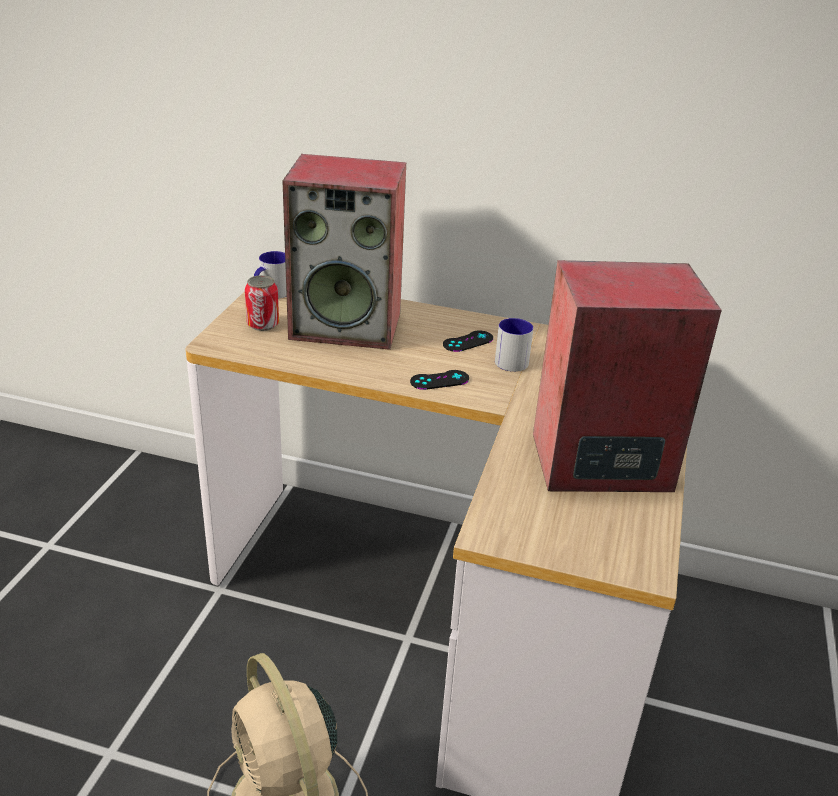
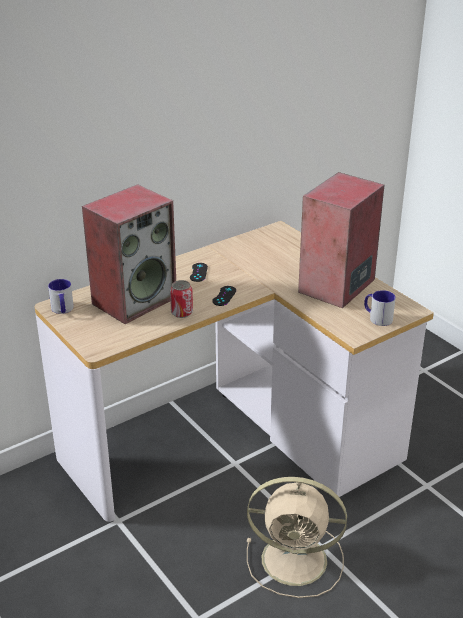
camera: 50 degrees left, 0 degrees up
can [245,275,279,331] -> can moved to [170,280,193,318]
mug [495,318,533,372] -> mug moved to [364,290,396,326]

